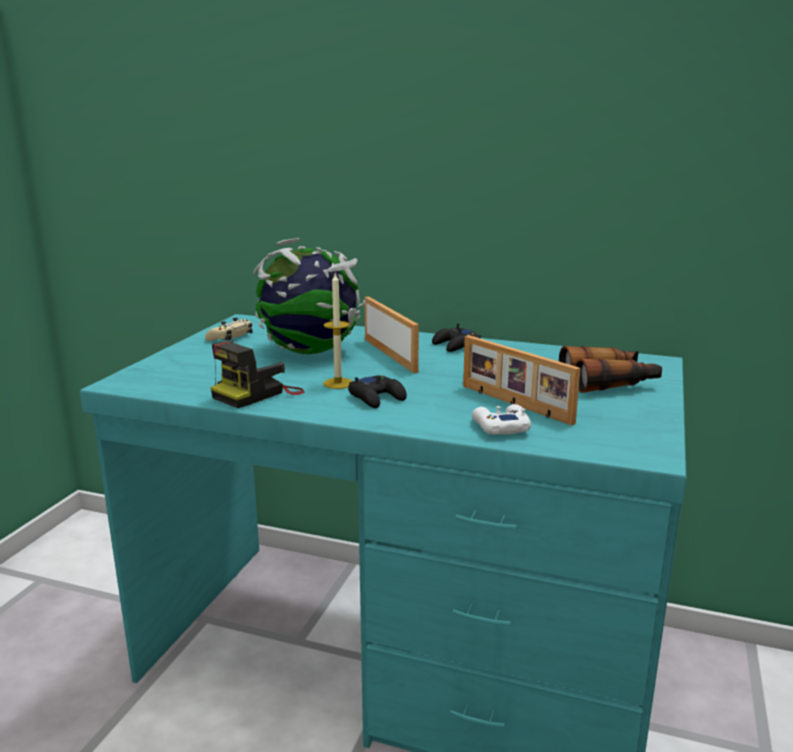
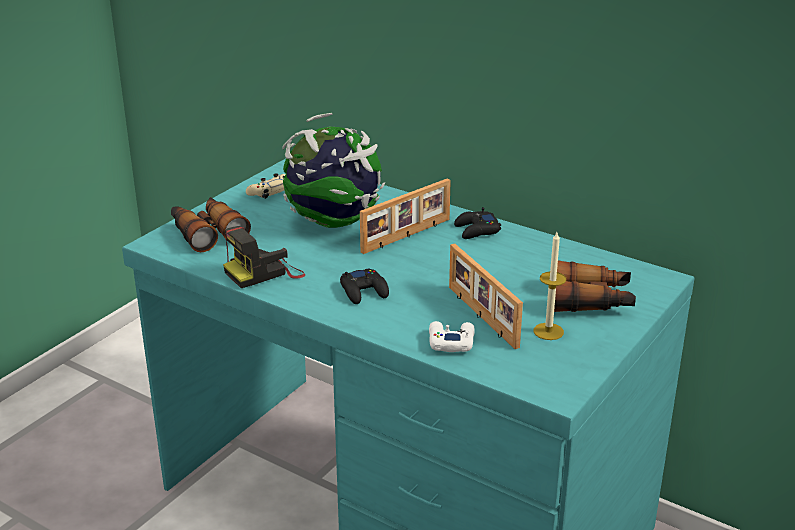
camera: 15 degrees right, 10 degrees up
candle [323,273,352,389] -> candle moved to [533,232,566,340]
picture frame [364,296,419,373] -> picture frame turned 60 degrees clockwise [360,178,451,254]
none -> binoculars [171,197,251,252]

